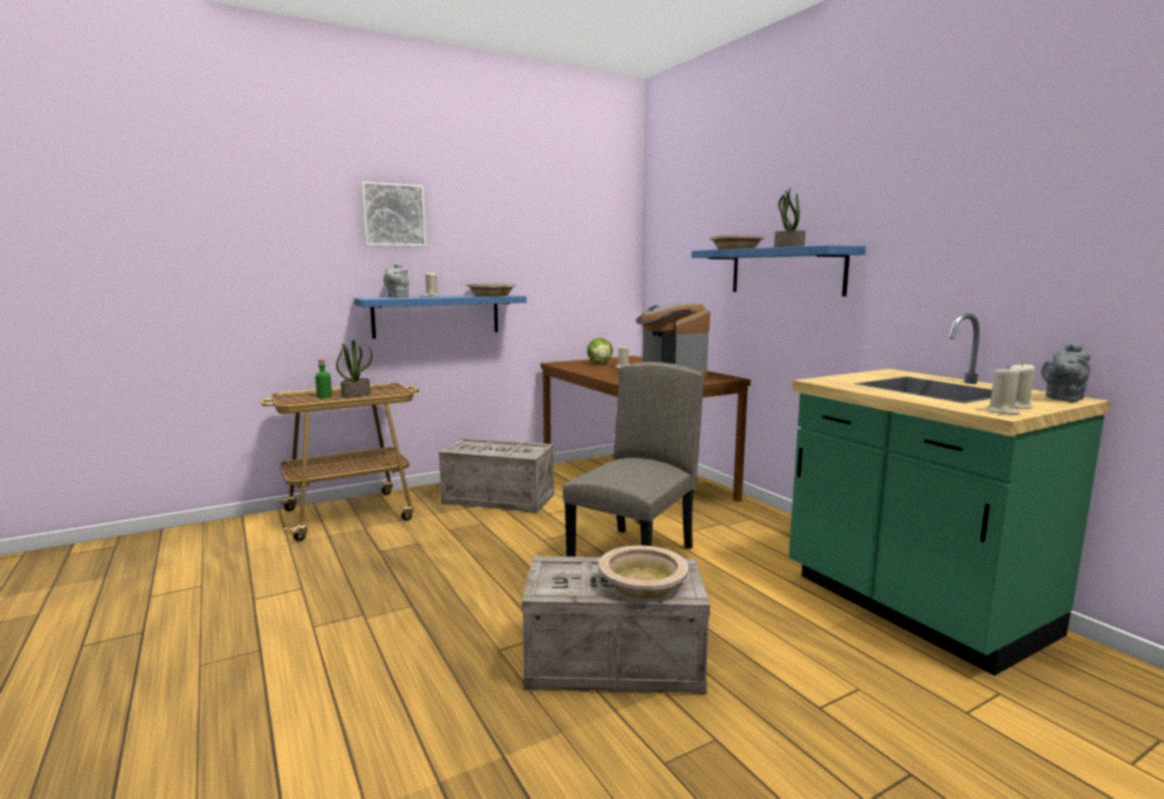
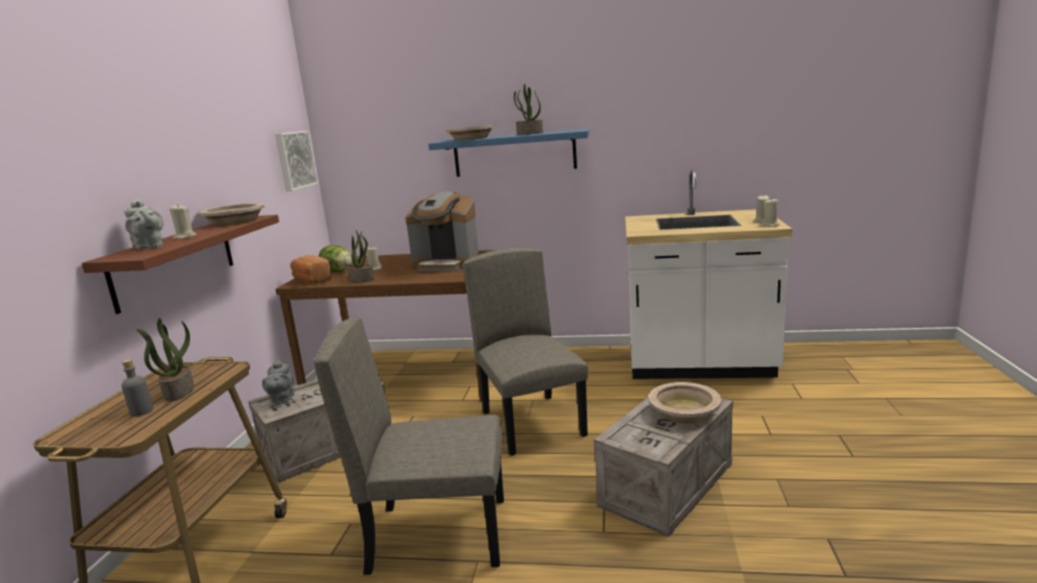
camera: 50 degrees left, 5 degrees up
green bottle [315,359,332,398] -> grey bottle [122,359,154,417]
blue shelf [354,295,526,339] -> brown shelf [82,215,279,314]
picture [360,181,426,247] -> picture moved to [275,131,318,192]
green counter [789,313,1110,676] -> white counter [625,170,792,379]
grey teapot [1041,342,1091,402] -> grey teapot moved to [262,359,294,404]
none -> bread [290,255,332,284]
none -> beige chair [314,317,504,575]
none -> potted plant [347,231,375,282]

